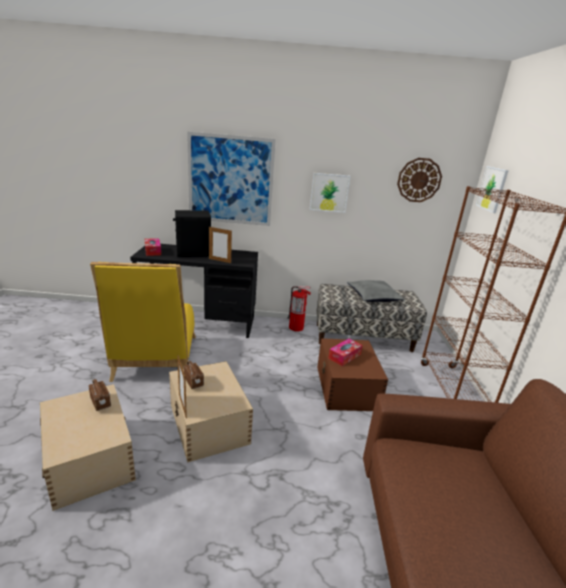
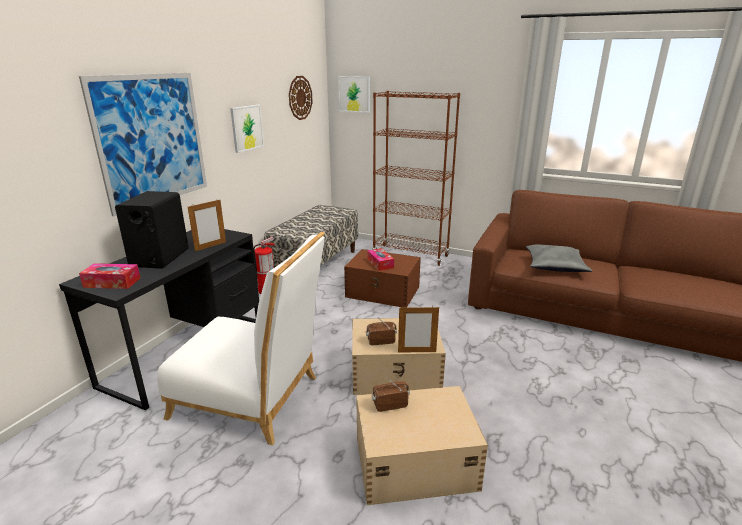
camera: 65 degrees left, 0 degrees up
yellow chair [90,262,196,382] -> white chair [157,232,325,445]
grey pillow [347,280,404,302] -> grey pillow moved to [526,245,592,272]

